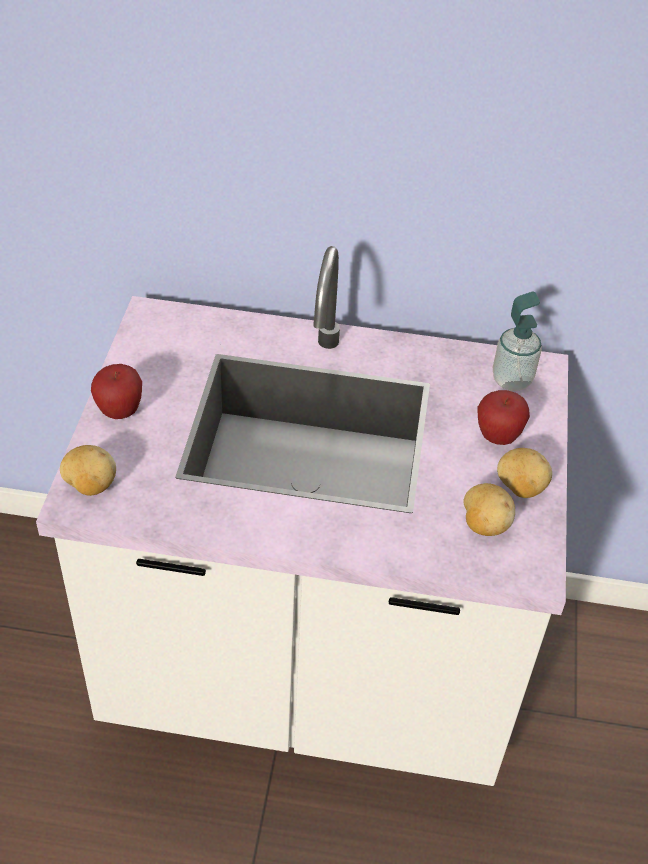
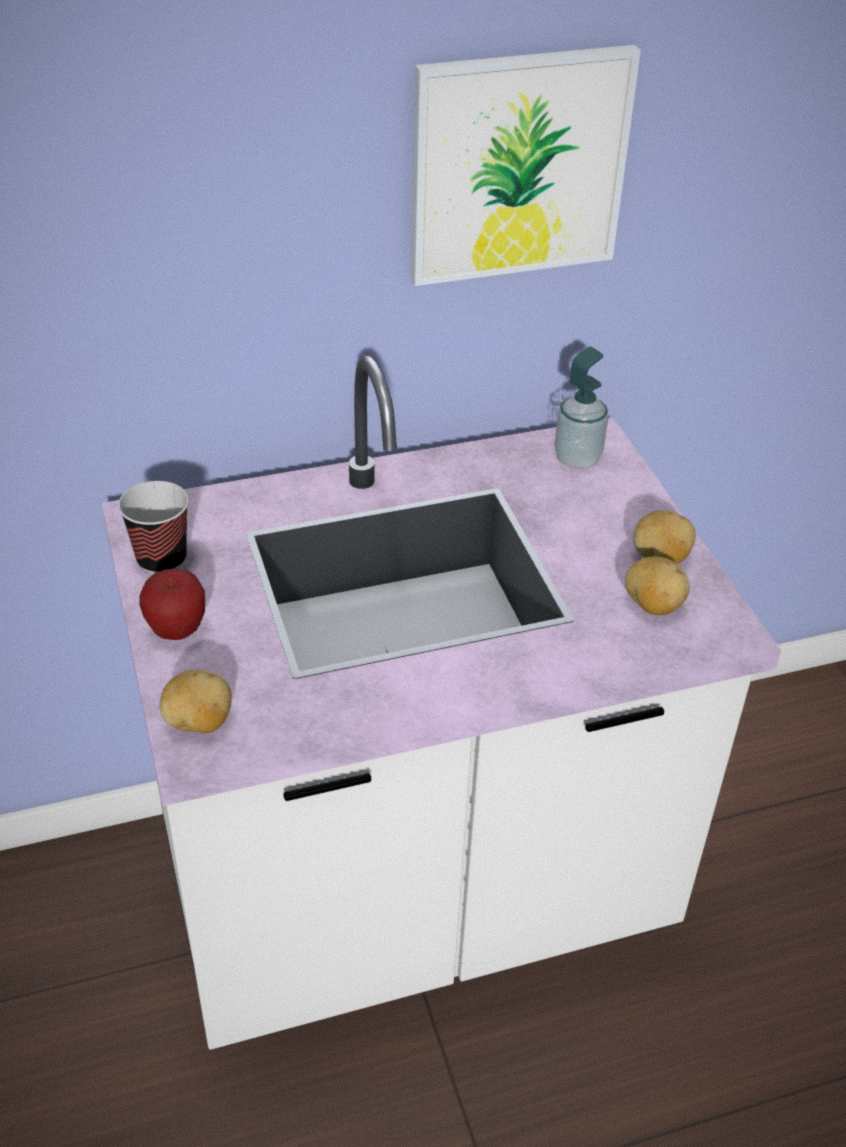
camera: 25 degrees left, 5 degrees down
apple [477,390,530,445] -> none
none -> cup [118,481,189,574]
none -> picture [411,45,641,286]

